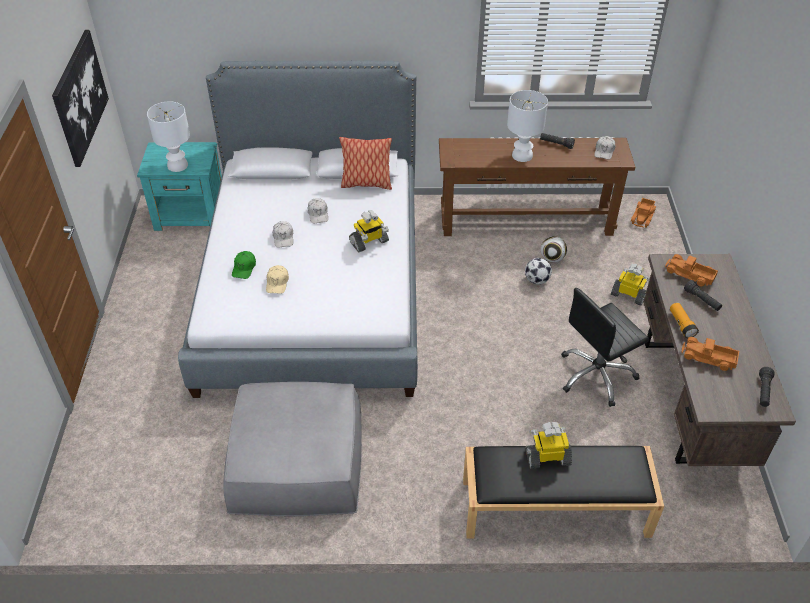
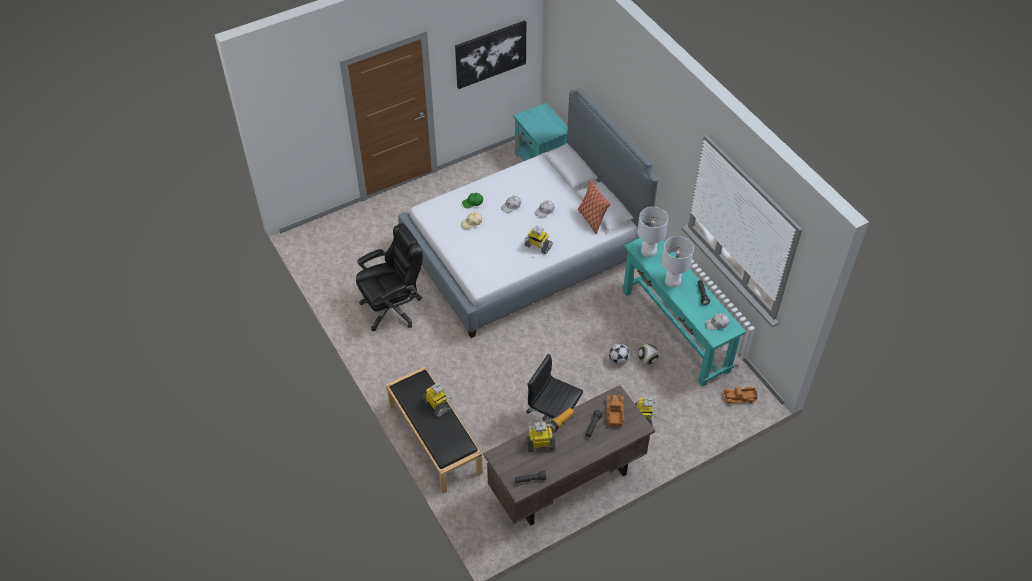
camera: 60 degrees right, 5 degrees up
white table lamp [147,101,190,172] -> white table lamp moved to [637,207,668,257]
grey ottoman [224,382,362,516] -> black office chair [356,223,422,331]
brown console table [439,138,635,236] -> turquoise console table [622,238,746,387]
toy truck [682,337,739,371] -> toy robot [526,422,556,452]

